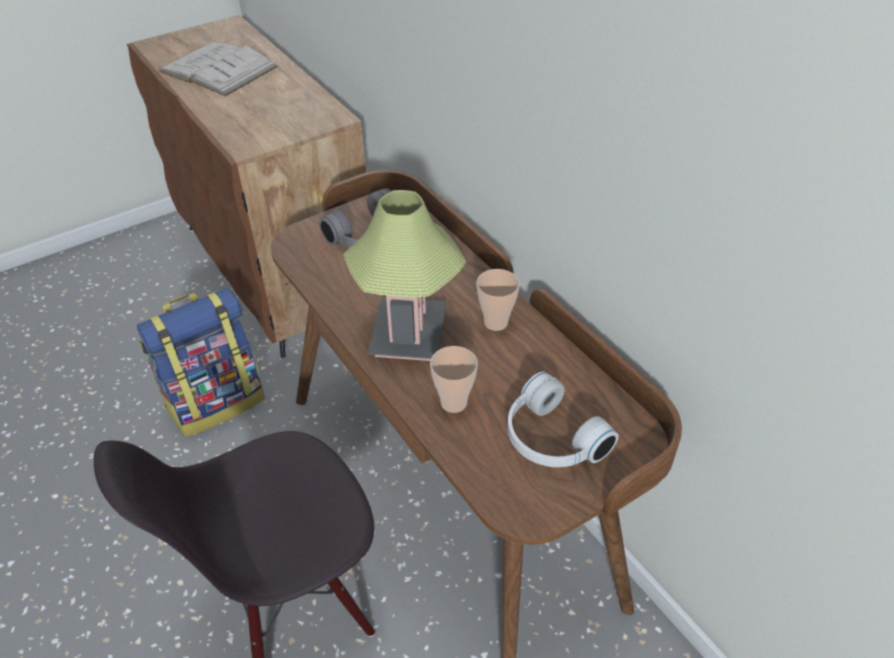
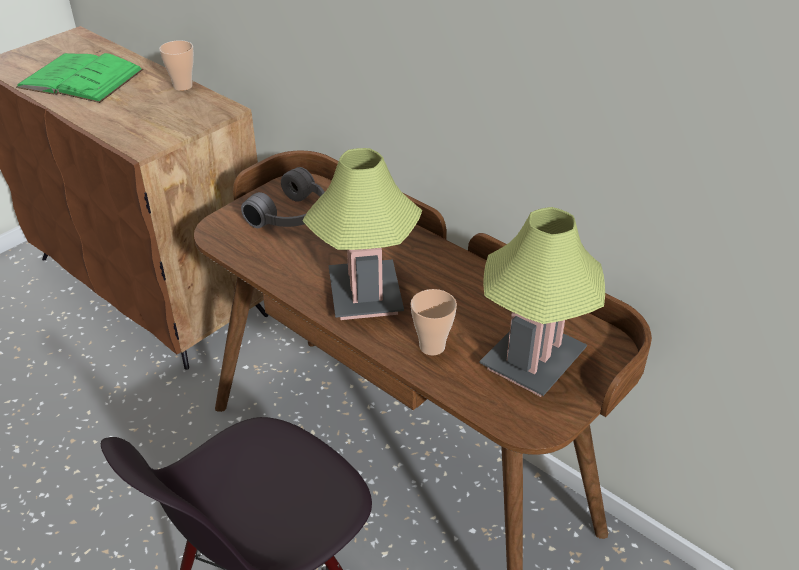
camera: 15 degrees left, 5 degrees down
backpack [137,288,265,437] -> none
white book [159,42,278,96] -> green book [16,53,144,103]
cup [476,269,520,331] -> cup moved to [159,40,194,91]
white headphones [507,371,619,467] -> table lamp [479,207,605,397]

